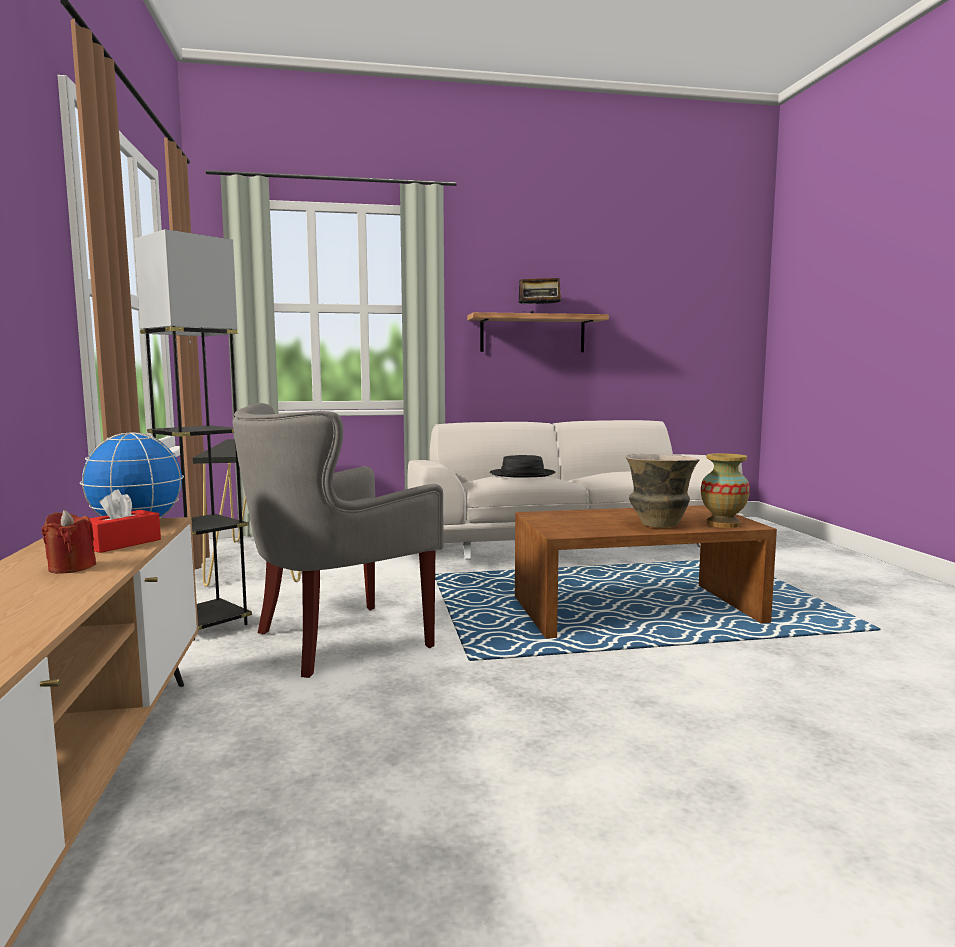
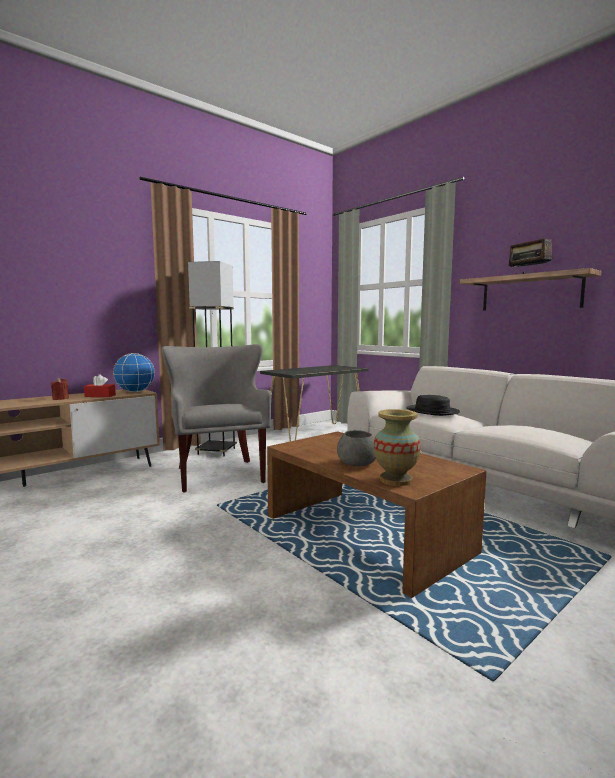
camera: 60 degrees right, 0 degrees up
grey armchair [232,403,444,678] -> grey armchair turned 45 degrees clockwise [162,344,271,493]
vase [625,454,700,528] -> grey bowl [337,430,376,466]

